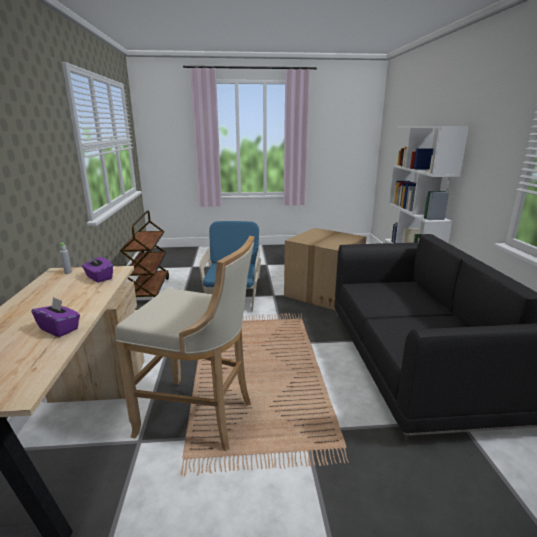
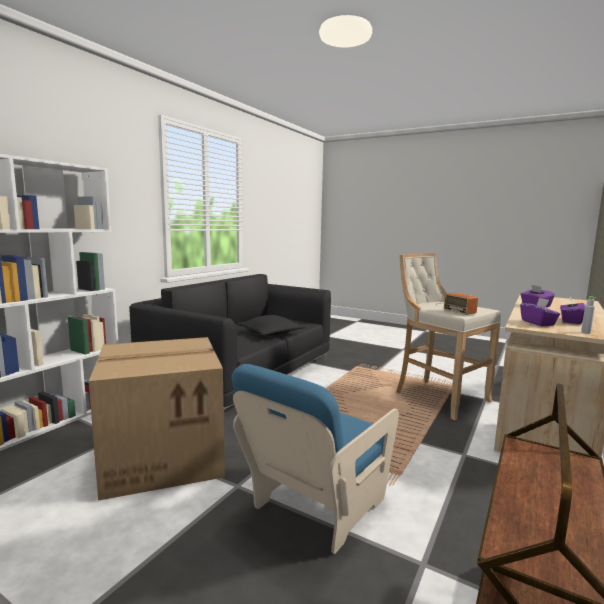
camera: 145 degrees left, 10 degrees down
none -> black pillow [237,315,306,335]
none -> radio [438,293,478,315]
none -> purple tissue box [560,297,585,324]

